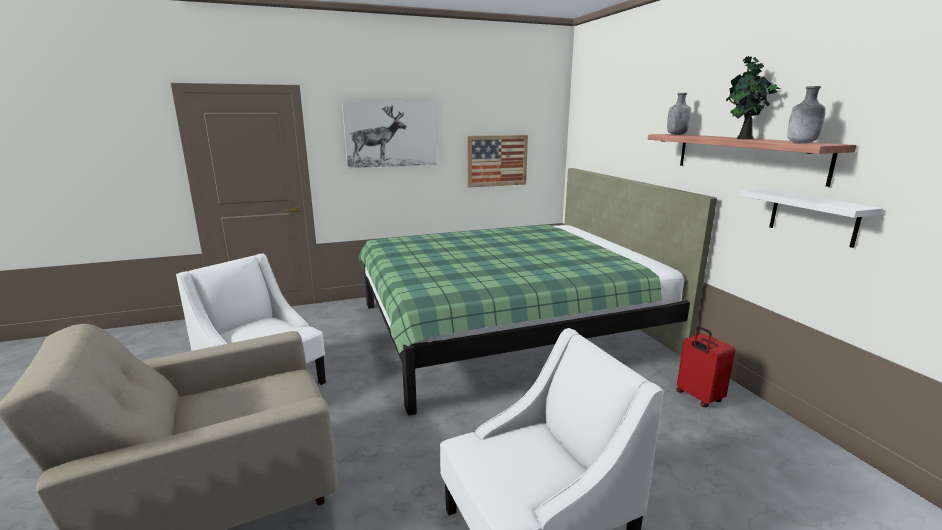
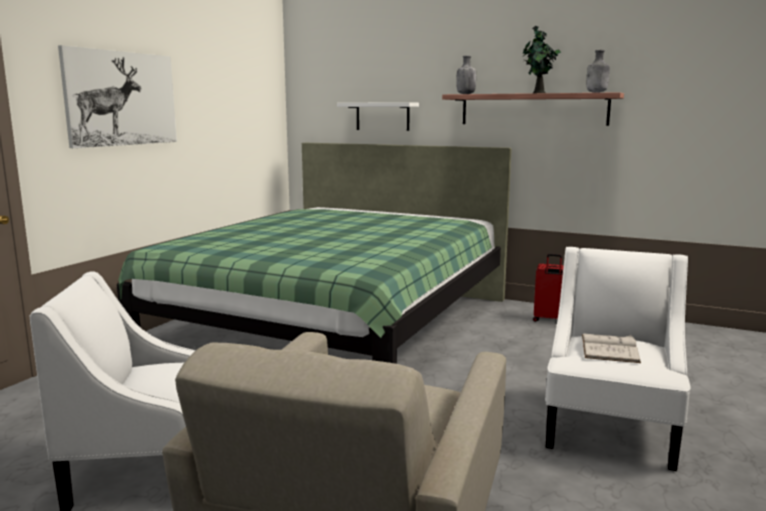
camera: 45 degrees left, 5 degrees down
picture [467,135,528,188] -> none
white shelf [740,189,883,248] -> white shelf moved to [337,102,419,131]
none -> white book [582,333,641,363]

